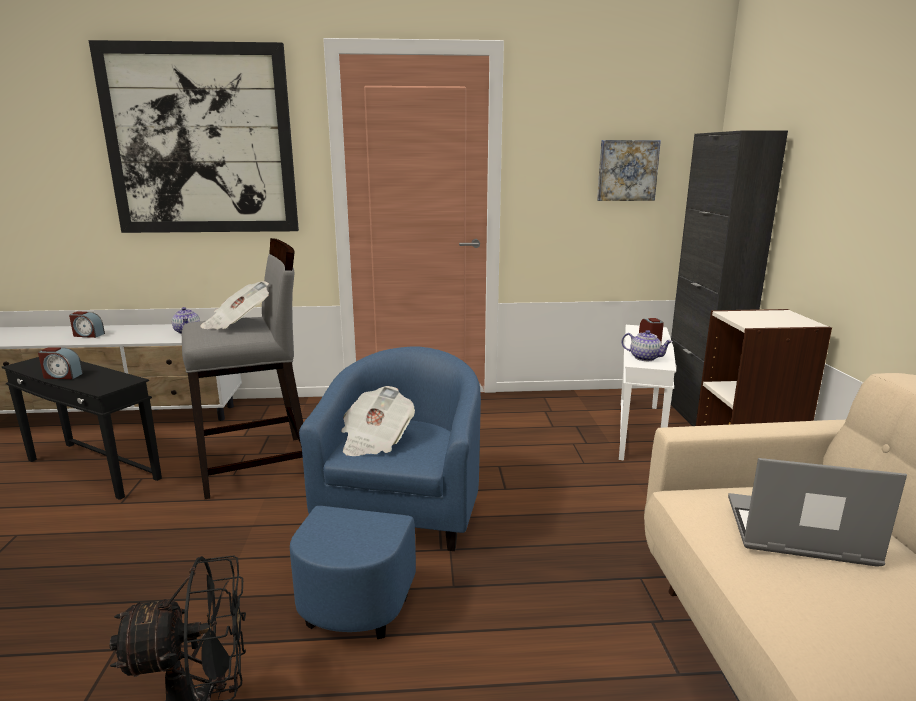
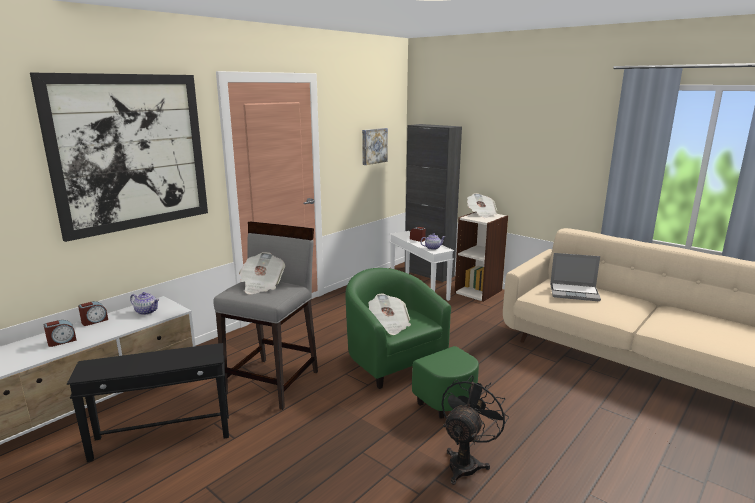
camera: 45 degrees left, 0 degrees up
alarm clock [38,347,83,379] -> alarm clock moved to [78,301,108,326]
blue armchair [290,347,481,639] -> green armchair [346,268,479,418]
laptop [728,458,907,567] -> laptop turned 135 degrees counterclockwise [550,253,601,301]
none -> newspaper [467,193,498,218]

